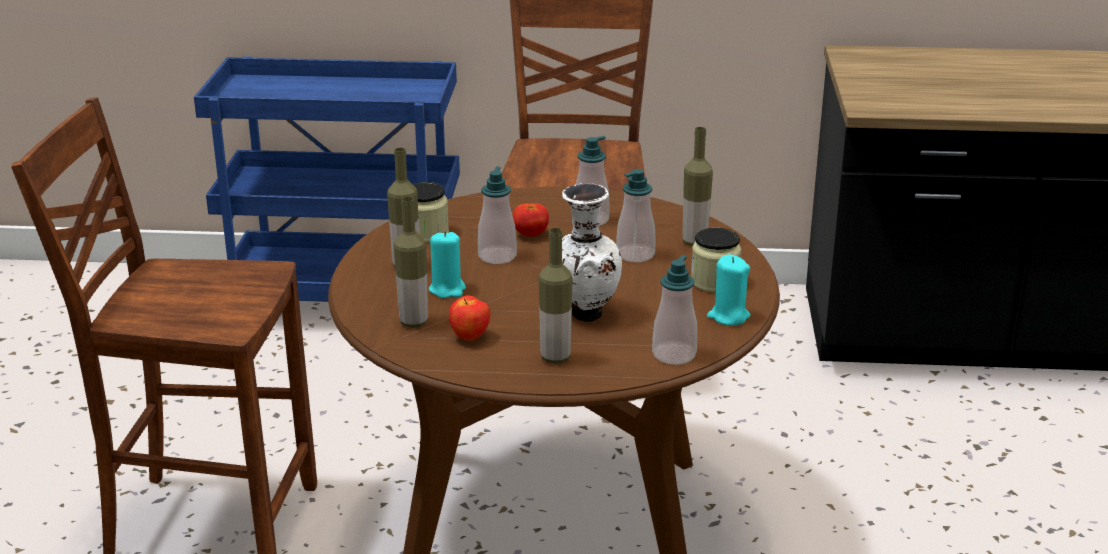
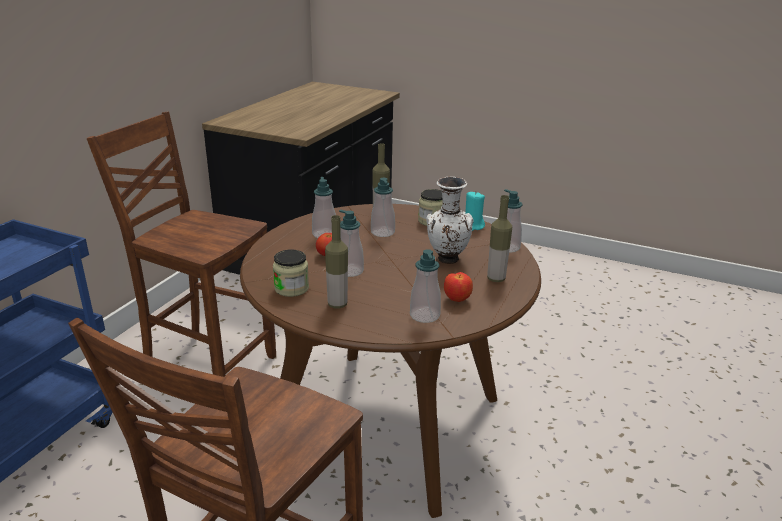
camera: 70 degrees left, 0 degrees up
bottle [394,197,428,328] -> soap dispenser [410,249,441,323]
turquoise candle [429,231,466,298] -> none

